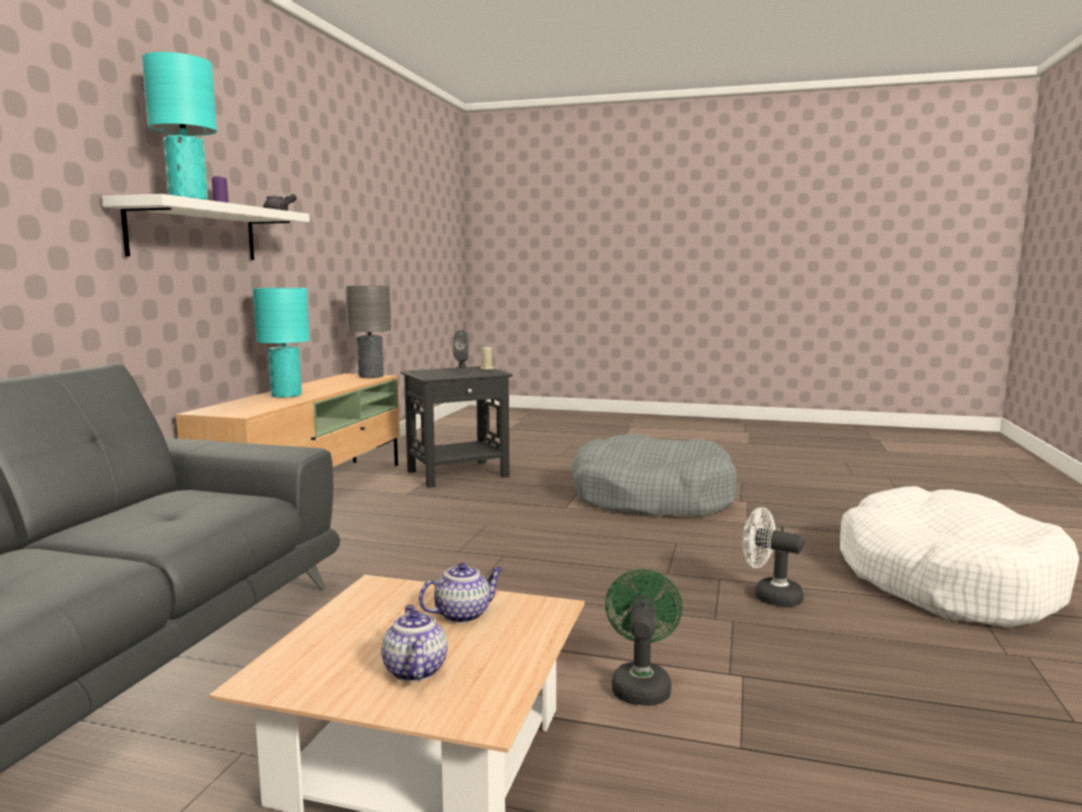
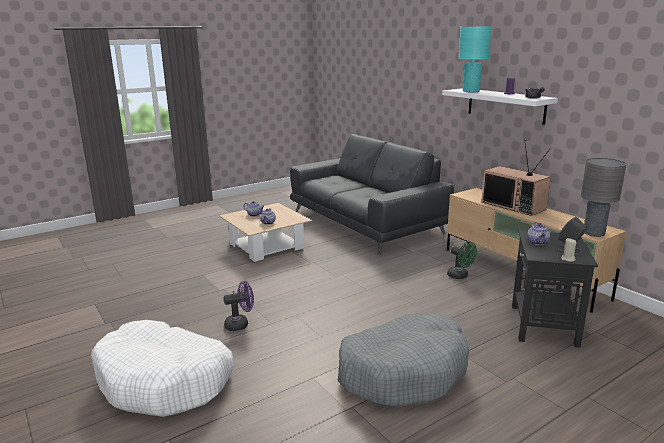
camera: 130 degrees right, 10 degrees up
turquoise table lamp [253,288,310,398] -> television [481,140,551,216]
green fan [605,569,683,706] -> green fan moved to [447,242,477,279]
white fan [742,507,804,607] -> purple fan [223,281,254,331]
none -> teapot [527,222,550,245]

